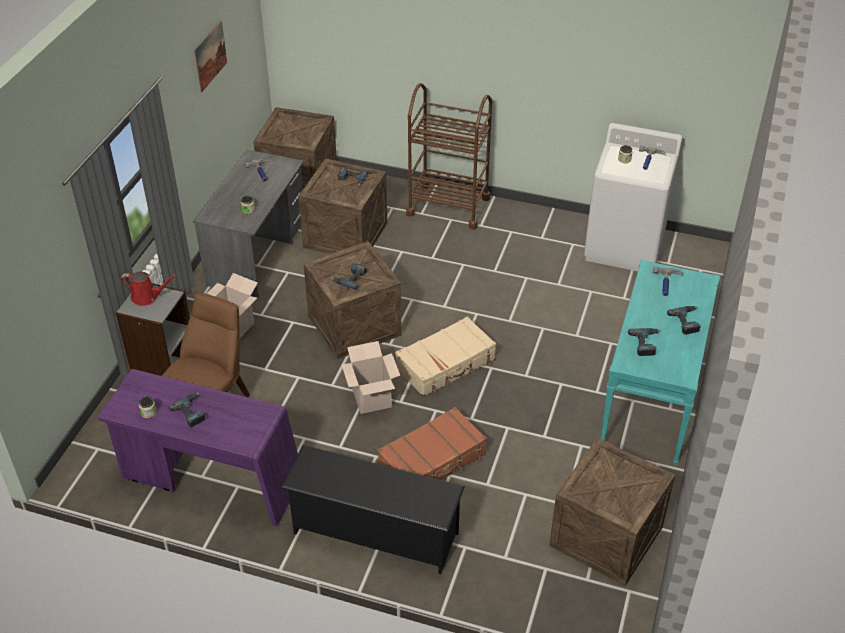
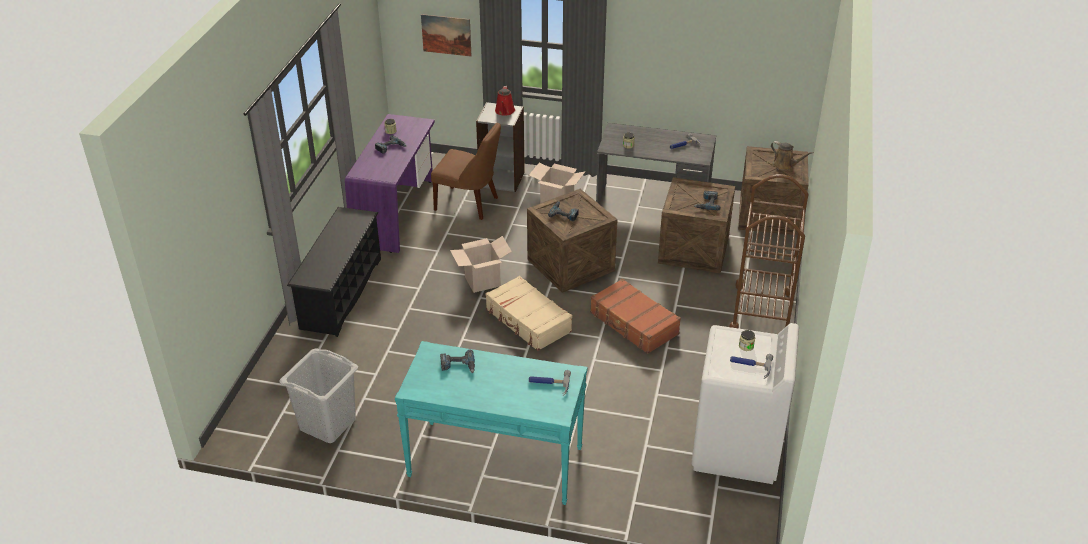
camera: 85 degrees right, 5 degrees down
picture [194,21,227,93] -> picture moved to [421,14,472,56]
brown suitcase [377,407,487,480] -> brown suitcase moved to [590,278,681,354]
crate [549,437,675,586] -> grey laundry basket [279,349,358,443]
power drill [667,306,701,335] -> none
none -> brown watering can [771,141,814,170]

